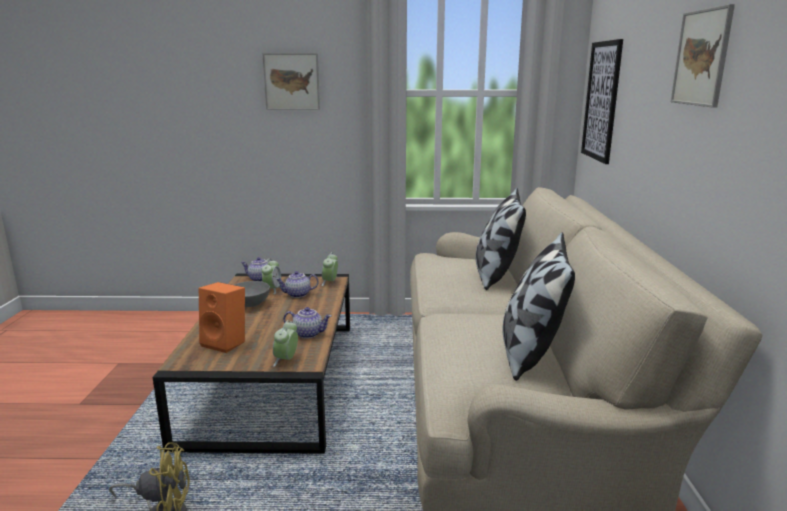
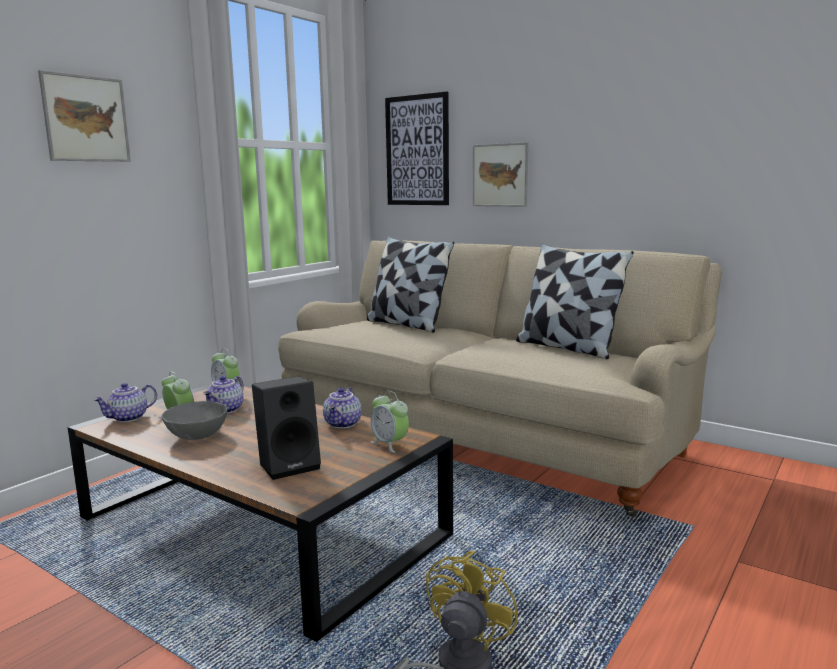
camera: 55 degrees left, 5 degrees down
orange speaker [199,282,245,353] -> black speaker [252,376,321,480]
teapot [284,307,331,339] -> teapot turned 150 degrees clockwise [323,387,361,429]
picture [671,4,735,108] -> picture moved to [473,142,529,207]

